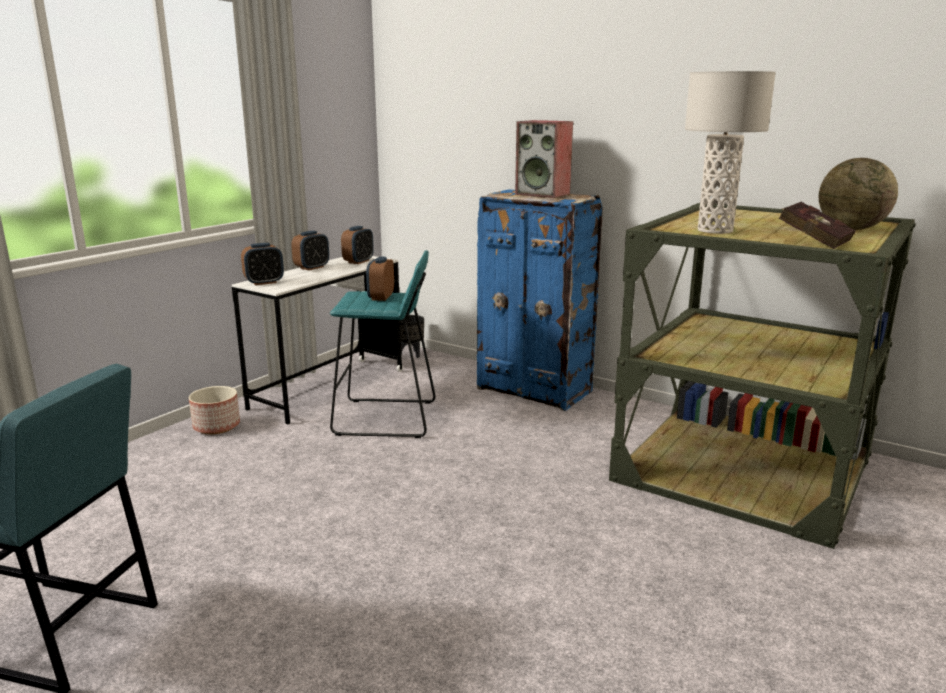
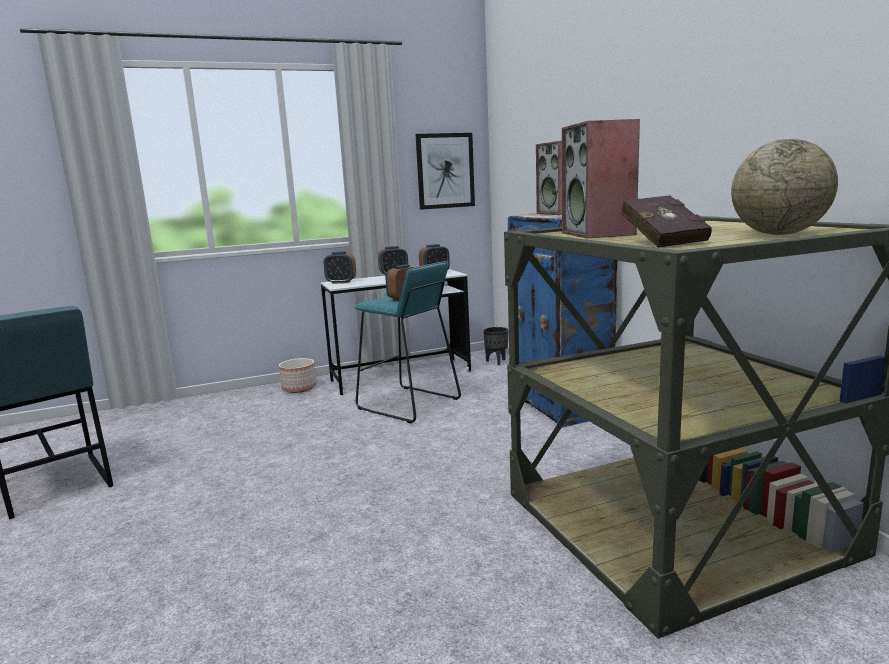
camera: 35 degrees right, 5 degrees down
white table lamp [685,71,776,234] -> speaker [562,119,640,238]
none -> picture [416,133,475,210]

